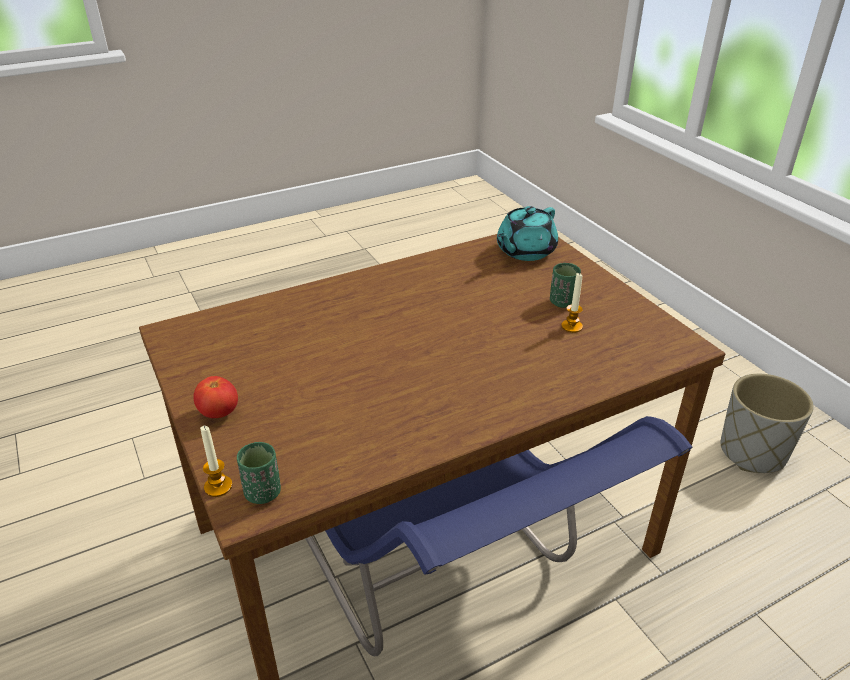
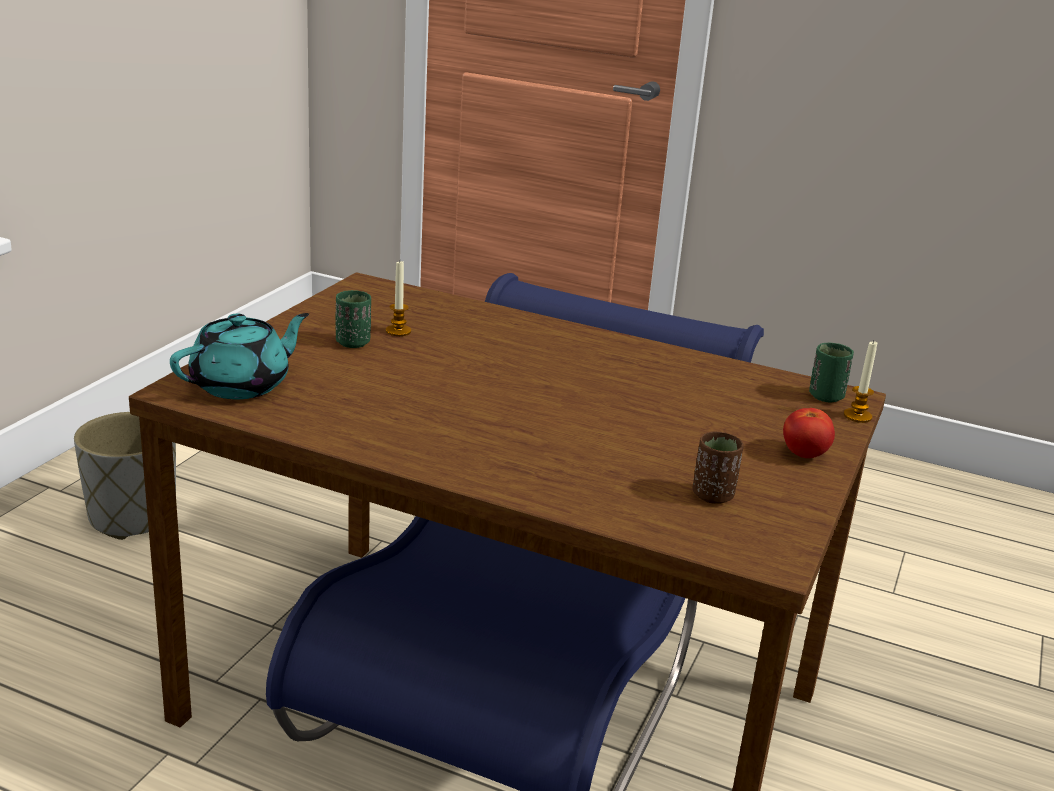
camera: 130 degrees left, 10 degrees down
turquoise teapot [497,206,558,261] -> turquoise teapot turned 45 degrees counterclockwise [170,313,309,399]
none -> brown cup [693,432,744,504]

